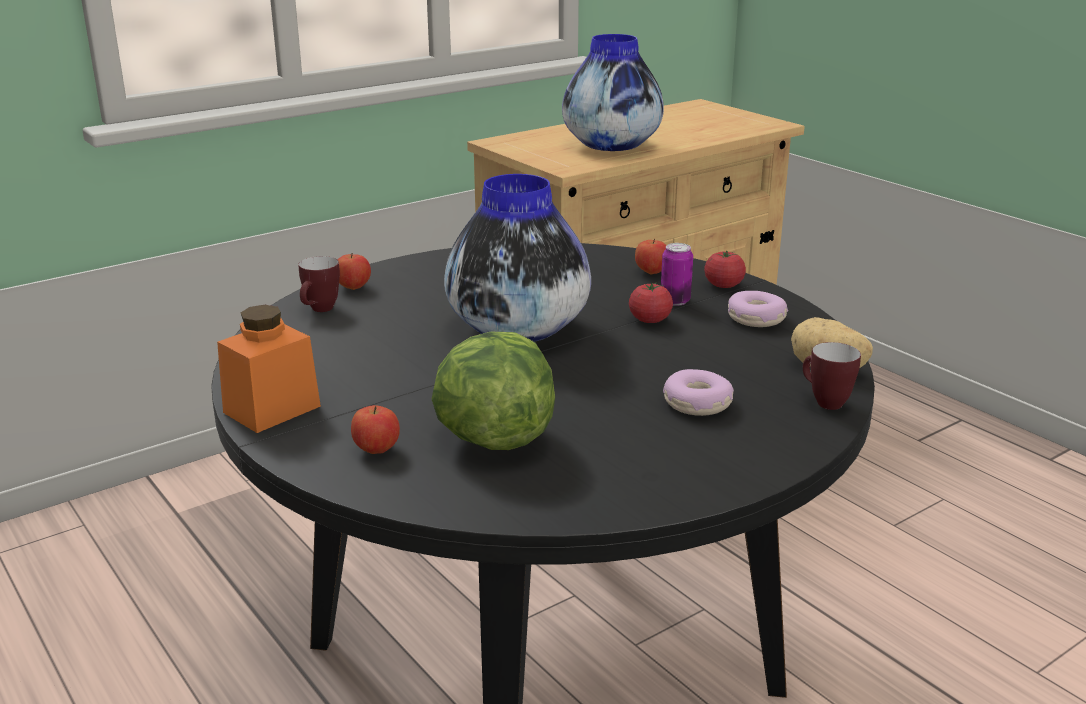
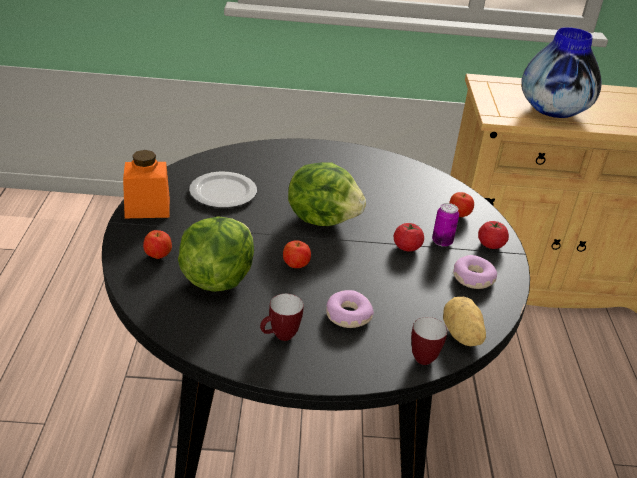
camera: 35 degrees right, 10 degrees up
mug [299,256,340,312] -> mug moved to [260,294,304,341]
apple [337,253,371,290] -> apple moved to [283,240,311,268]
vase [444,174,591,342] -> lettuce [288,162,366,226]
none -> plate [189,172,257,208]

